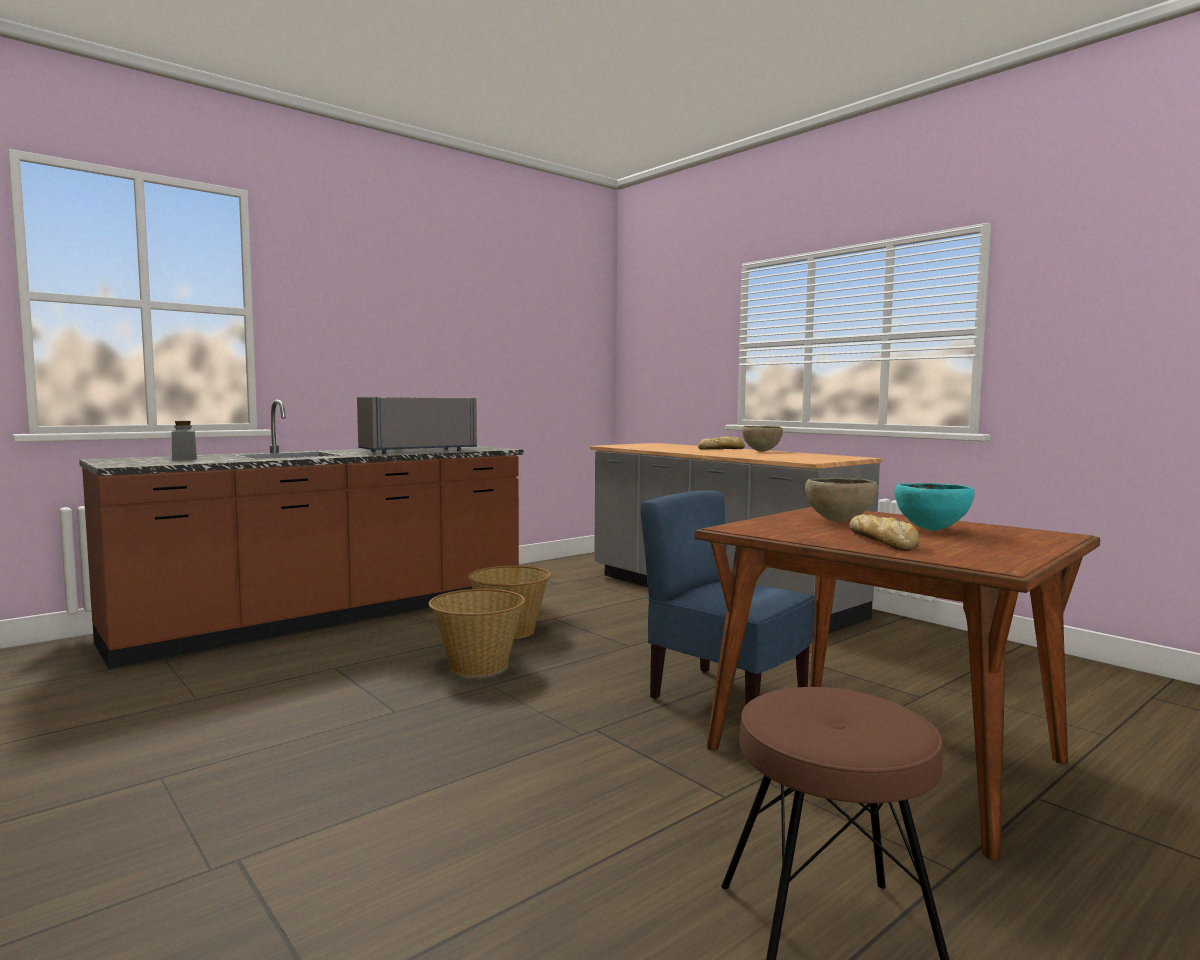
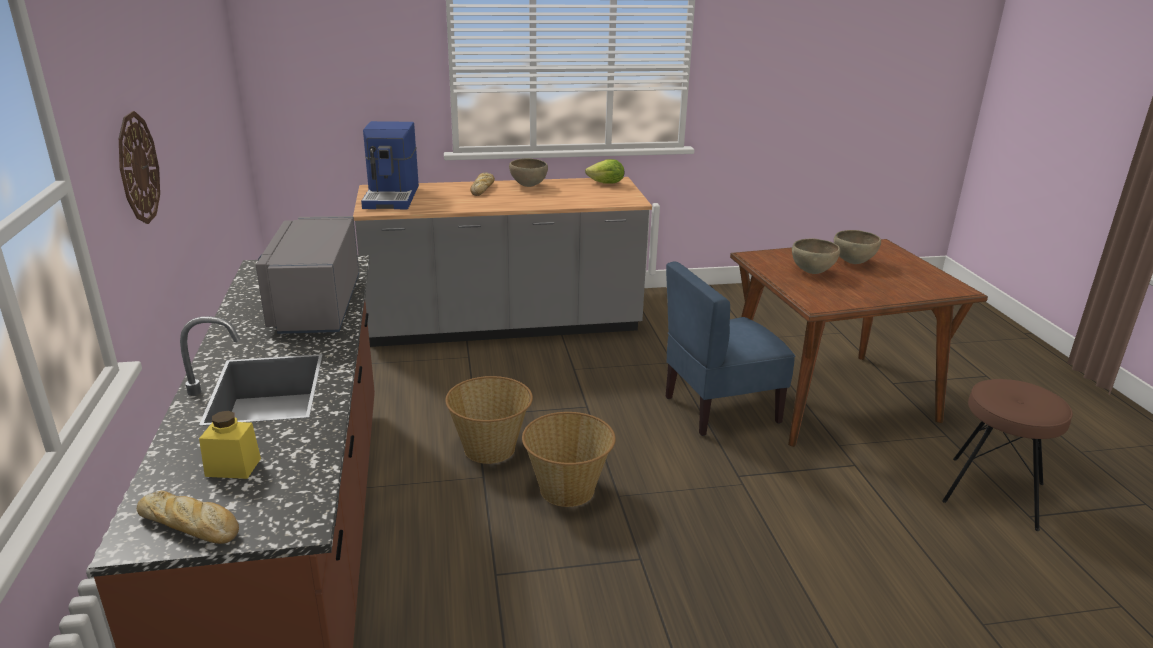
camera: 60 degrees left, 20 degrees up
grey jar [172,421,197,460] -> yellow jar [199,411,261,479]
bread [849,514,919,551] -> bread moved to [137,491,239,544]
turquoise bowl [894,483,975,531] -> brown bowl [834,230,881,264]
none -> wall clock [119,111,160,224]
none -> coffee machine [361,121,419,209]
none -> lettuce [585,159,624,184]

